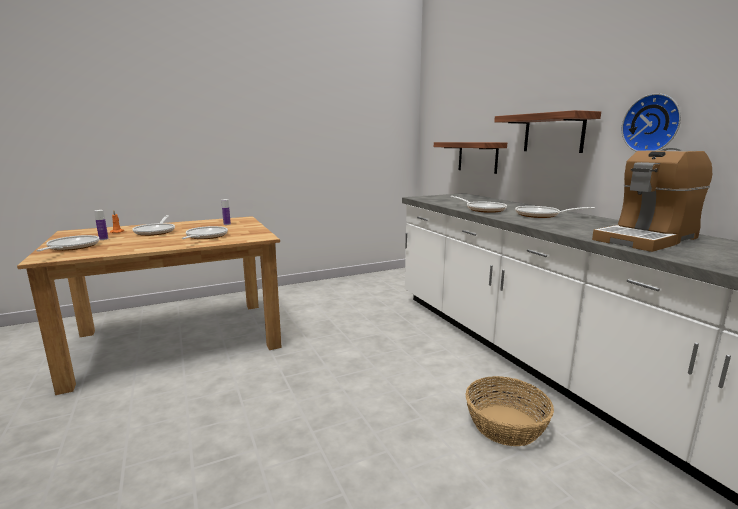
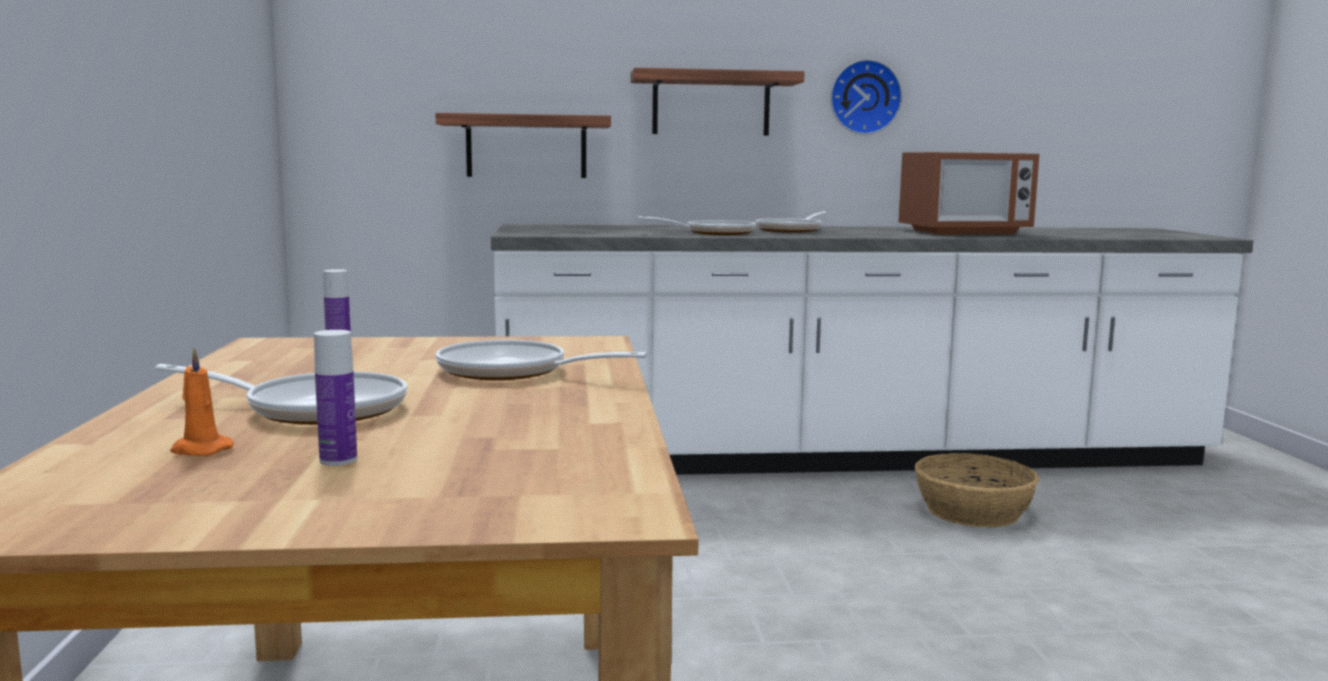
camera: 70 degrees left, 5 degrees down
frying pan [36,235,99,252] -> none
coffee machine [592,148,712,252] -> microwave [898,152,1039,235]

